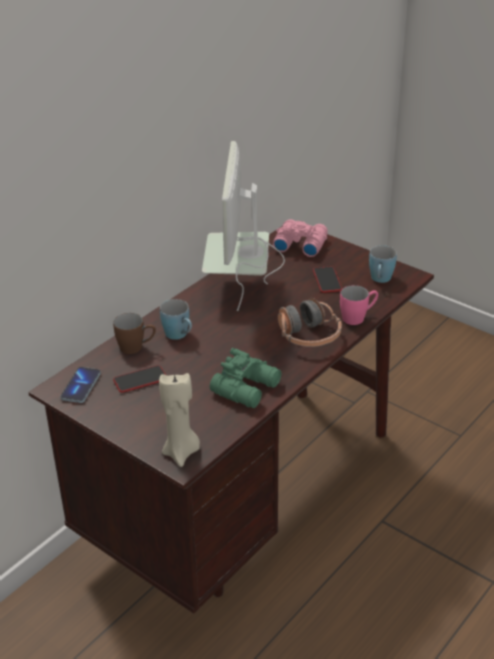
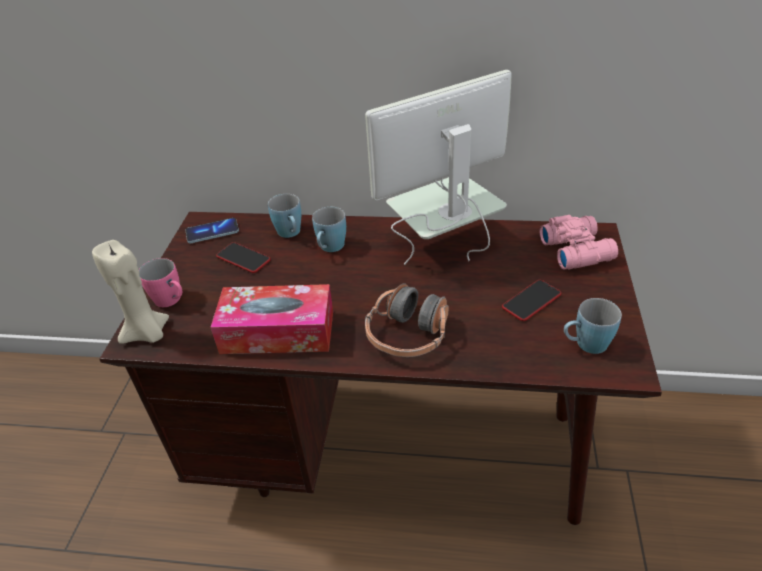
camera: 60 degrees right, 5 degrees up
brown mug [113,313,156,354] -> blue mug [268,194,301,238]
green binoculars [210,348,281,408] -> tissue box [210,284,333,354]
pink mug [340,285,378,325] -> pink mug moved to [139,258,182,307]

